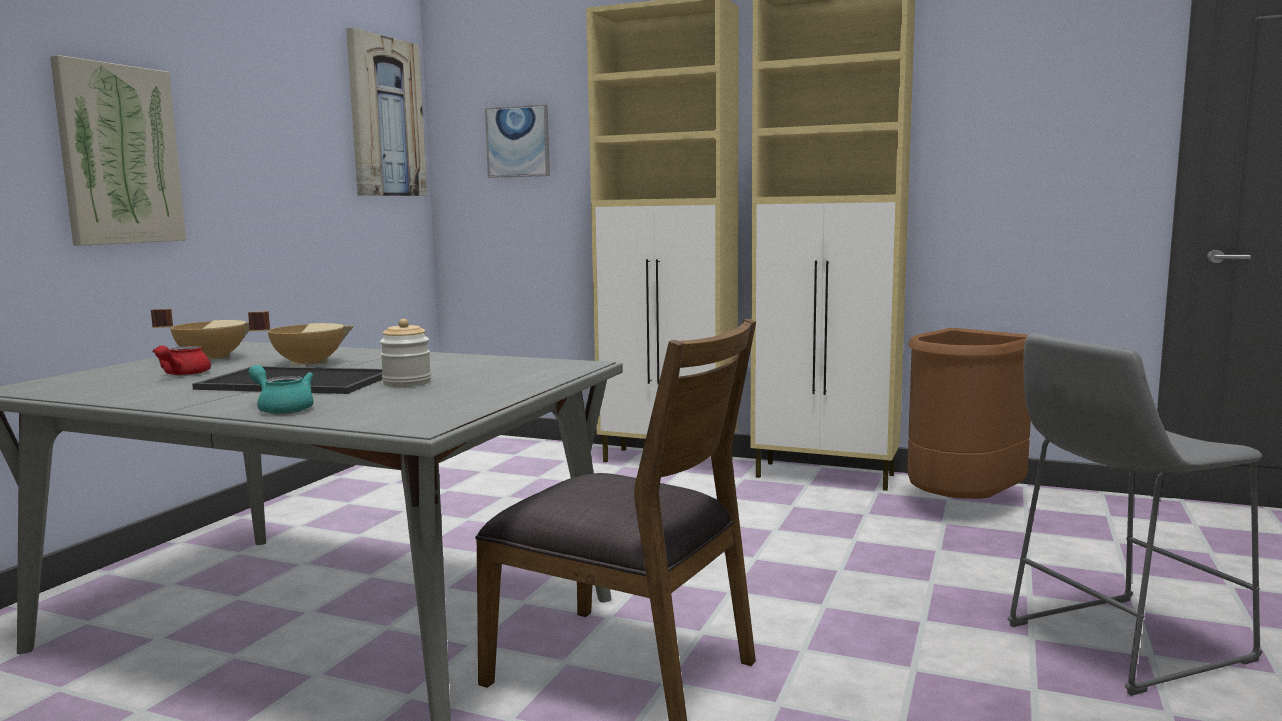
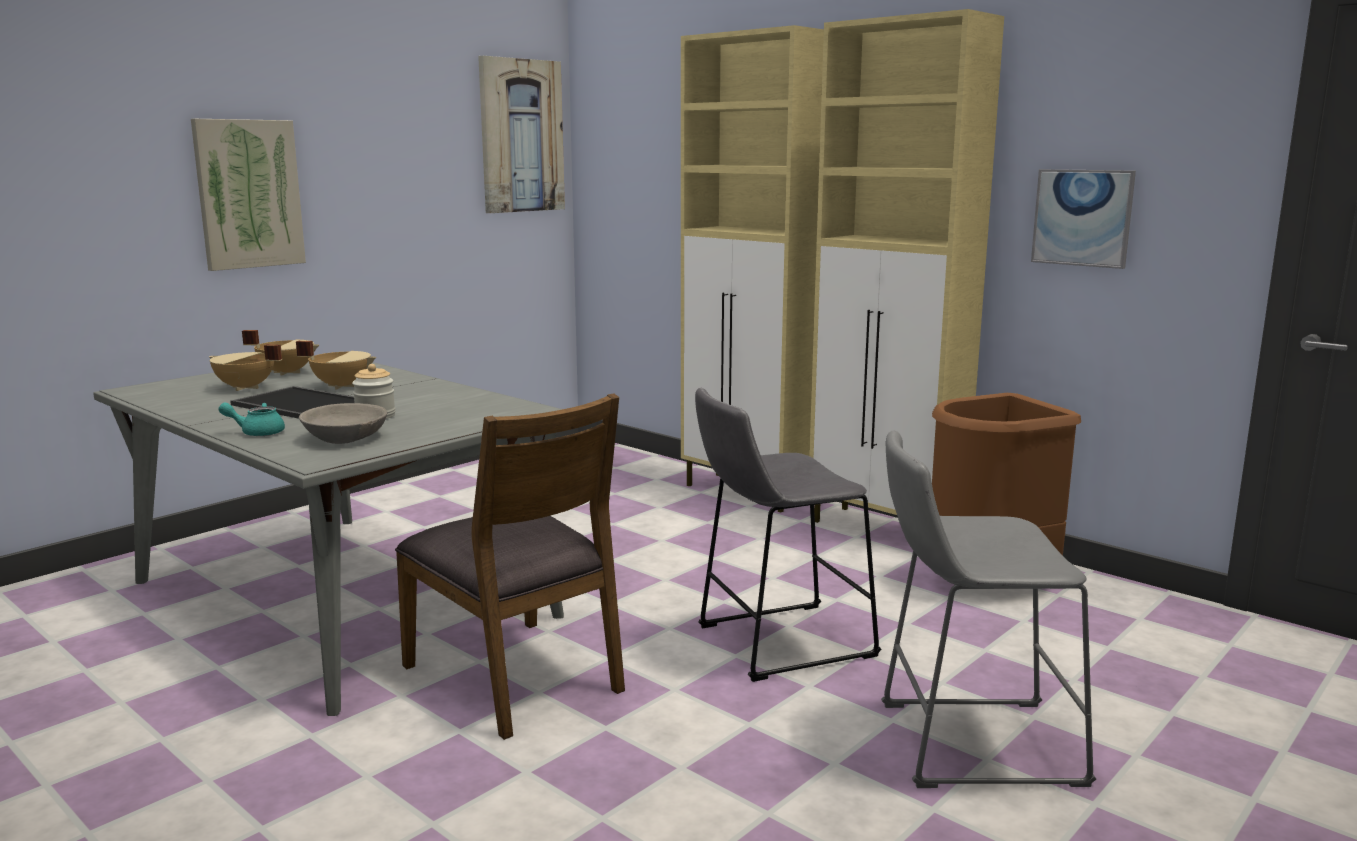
camera: 20 degrees right, 5 degrees up
red teapot [152,345,211,376] -> beige cooking pot [209,344,282,391]
turquoise teapot [248,365,314,414] -> turquoise teapot turned 60 degrees counterclockwise [218,402,285,436]
picture [485,104,550,178] -> picture moved to [1031,169,1136,269]
none -> grey bowl [299,403,387,444]
none -> grey stool [695,388,881,682]

